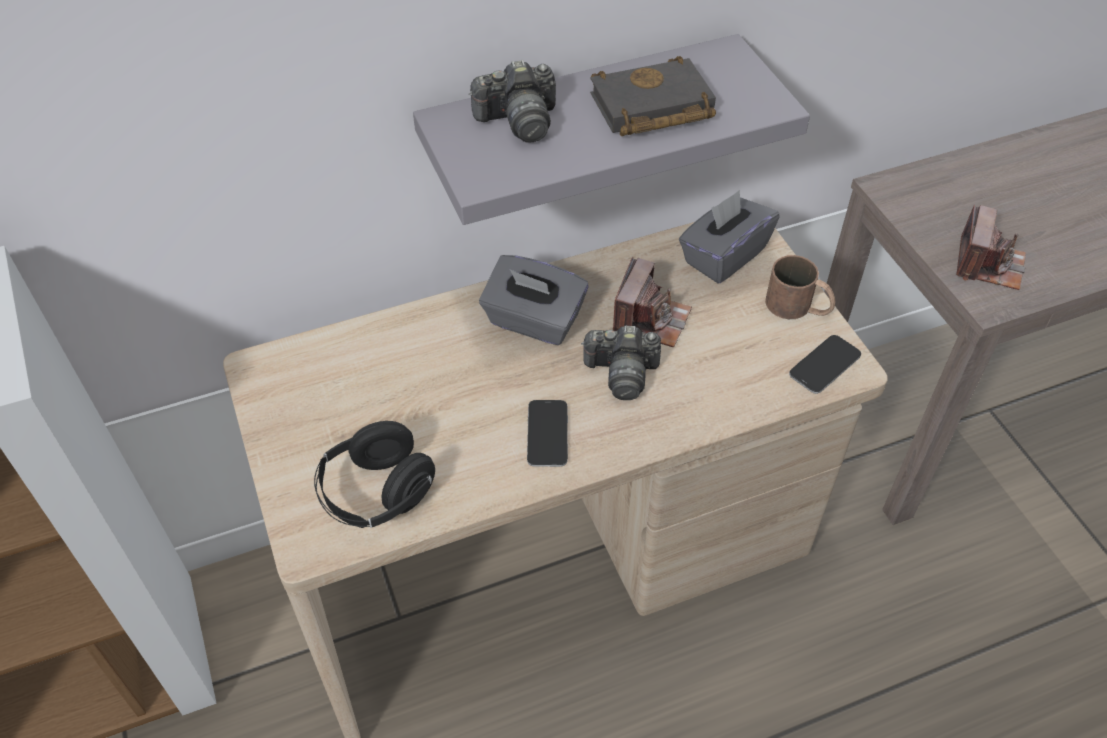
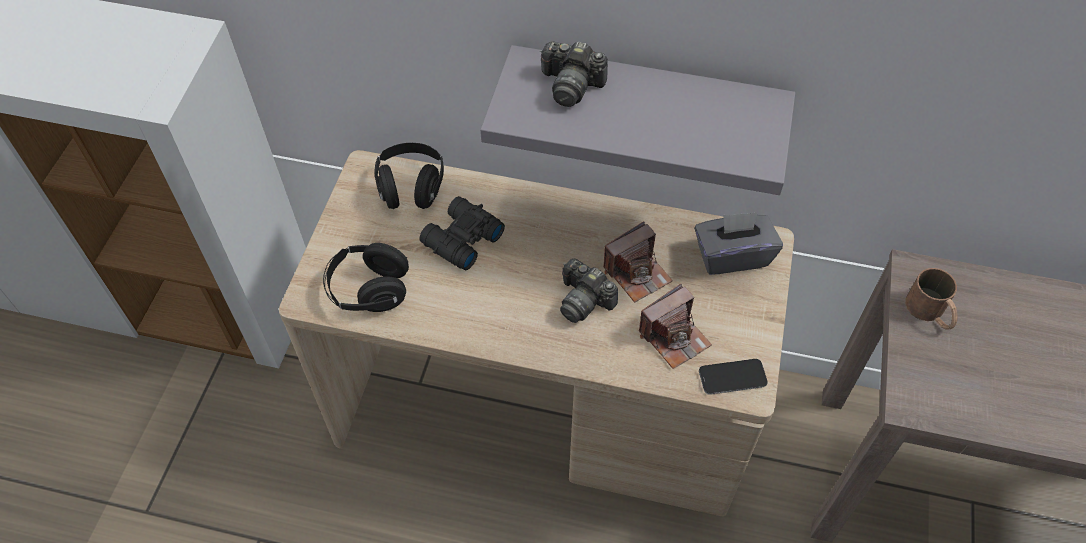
camera: 35 degrees right, 5 degrees up
grey tissue box [479,255,589,345] -> none
phone [527,400,568,467] -> none
black book [590,56,716,136] -> none
brown mug [765,255,835,319] -> brown mug moved to [905,268,958,330]
camera [956,205,1026,290] -> camera moved to [639,283,712,369]
none -> black headphones [375,143,444,209]
none -> black binoculars [420,196,505,270]

